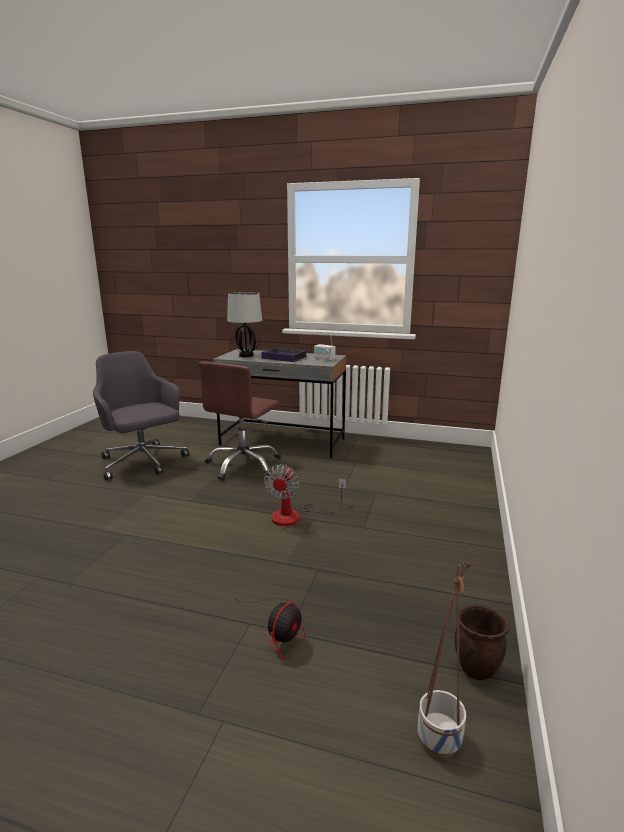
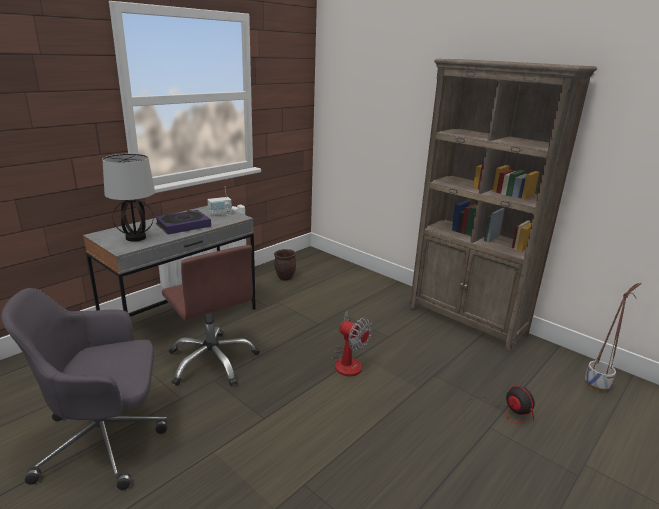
camera: 65 degrees left, 5 degrees up
brown planter [454,604,509,680] -> brown planter moved to [274,249,296,280]
none -> brown bookcase [409,59,597,353]

